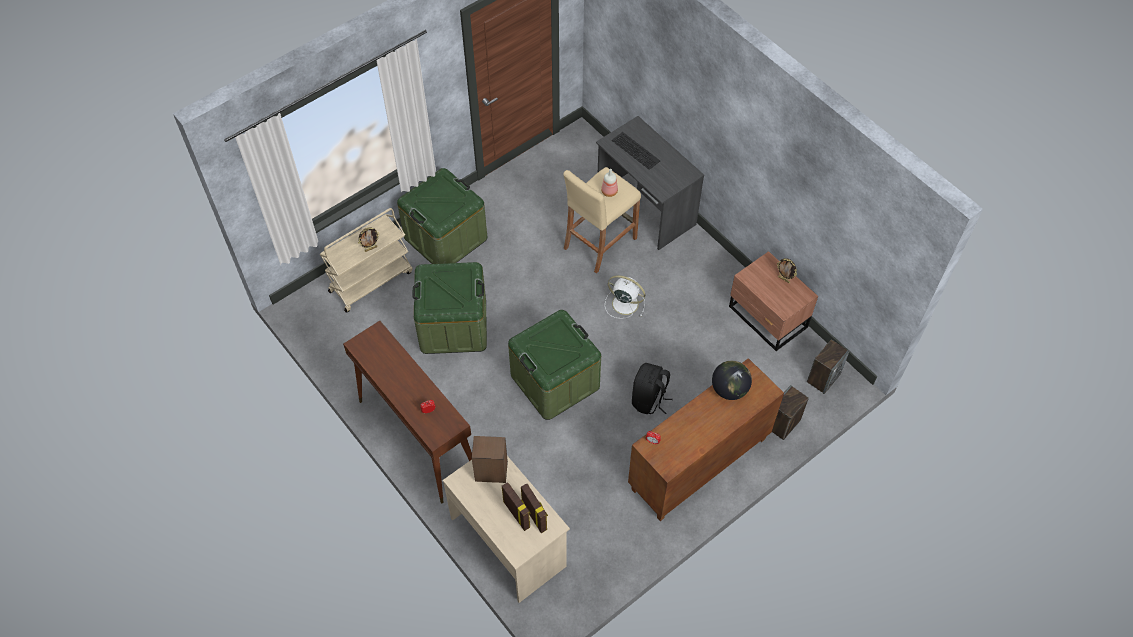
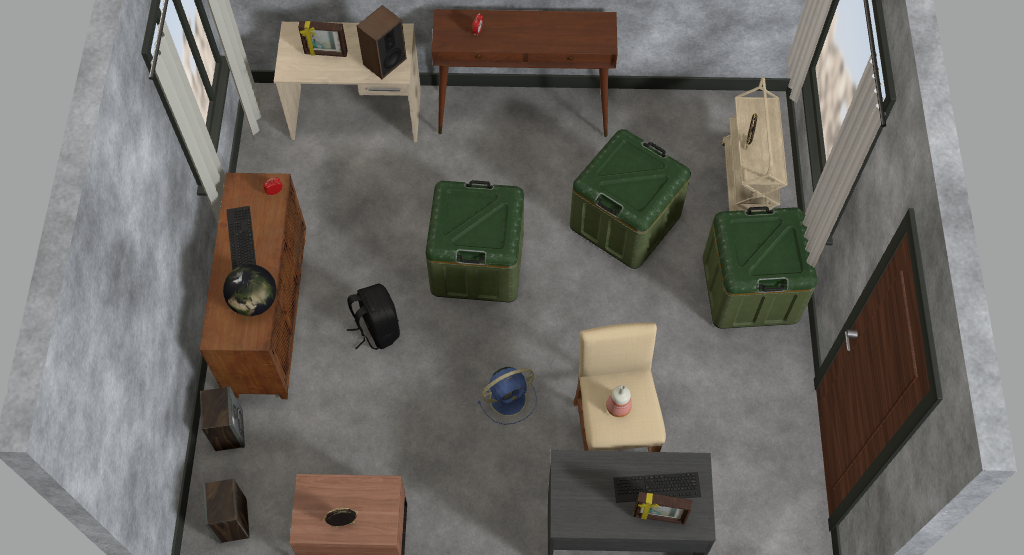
camera: 130 degrees right, 5 degrees up
picture frame [521,483,548,533] -> picture frame moved to [633,492,692,525]
white fan [605,275,645,319] -> blue fan [478,367,537,425]
none -> keyboard [226,206,256,271]

